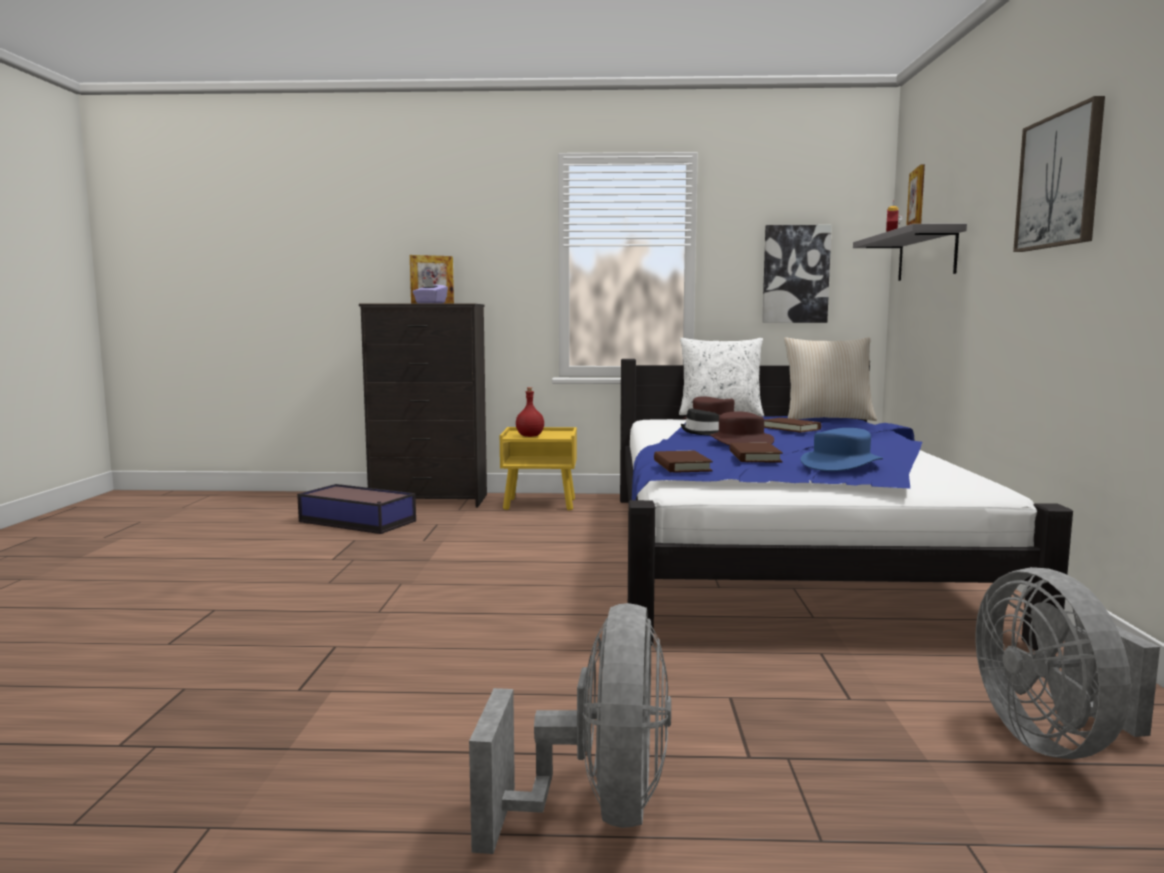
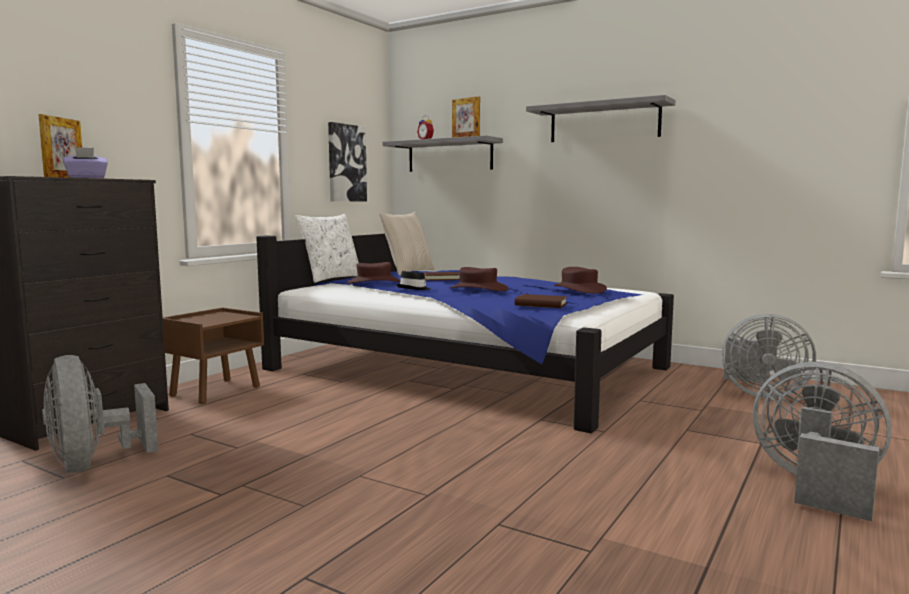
camera: 60 degrees left, 0 degrees up
storage box [297,484,416,534] -> grey fan [42,355,158,473]
yellow nightstand [500,427,577,510] -> brown nightstand [163,307,264,404]
red bottle [516,387,544,437] -> none
brown book [730,443,783,462] -> none
blue hat [801,428,883,471] -> brown hat [554,267,607,294]
picture [1013,96,1105,252] -> grey shelf [526,95,676,142]

